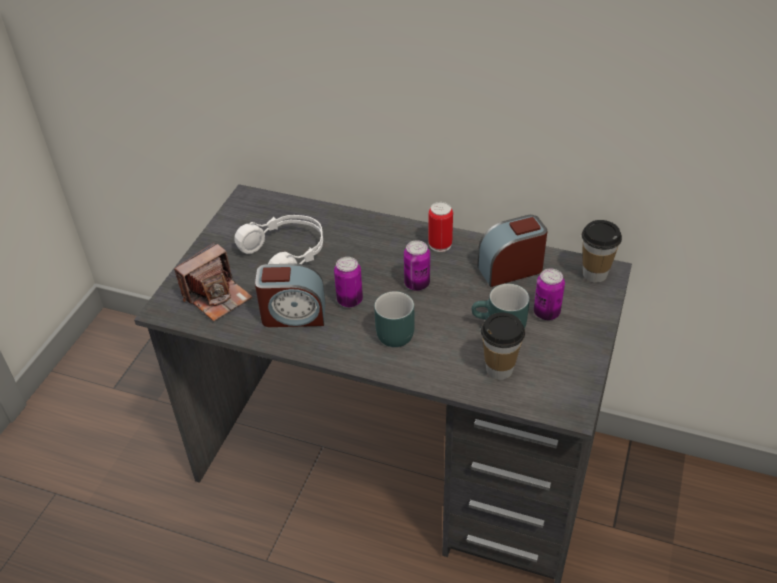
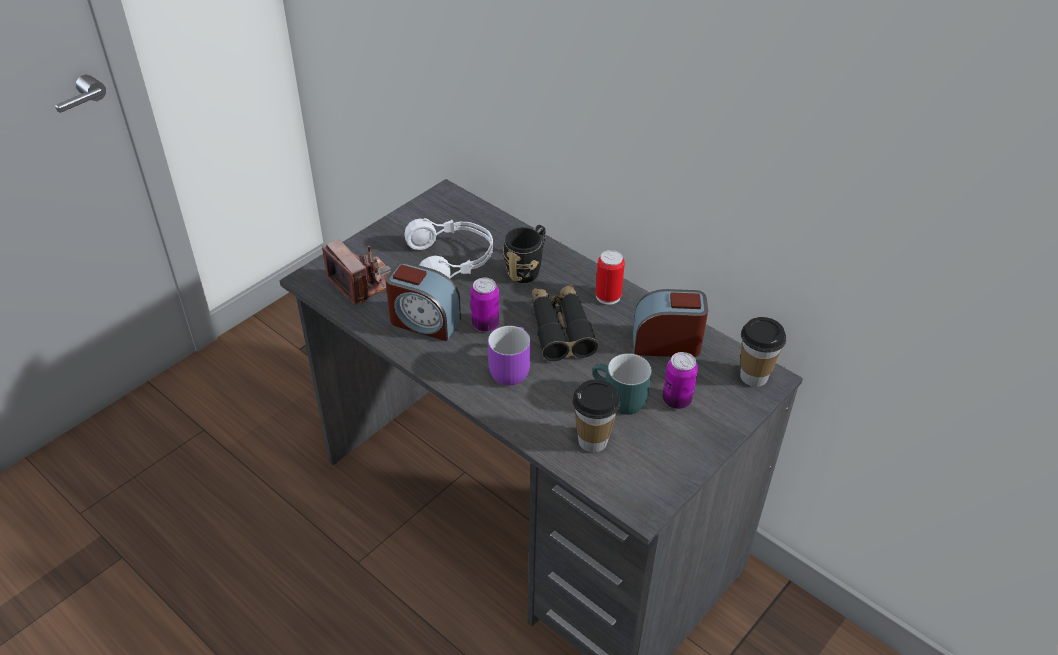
camera: 20 degrees right, 0 degrees up
camera [174,242,252,321] -> camera turned 105 degrees counterclockwise [322,240,392,304]
turquoise mug [374,291,415,347] -> purple mug [488,326,531,385]
can [404,240,430,291] -> black binoculars [532,284,598,361]
none -> black mug [503,225,546,283]

